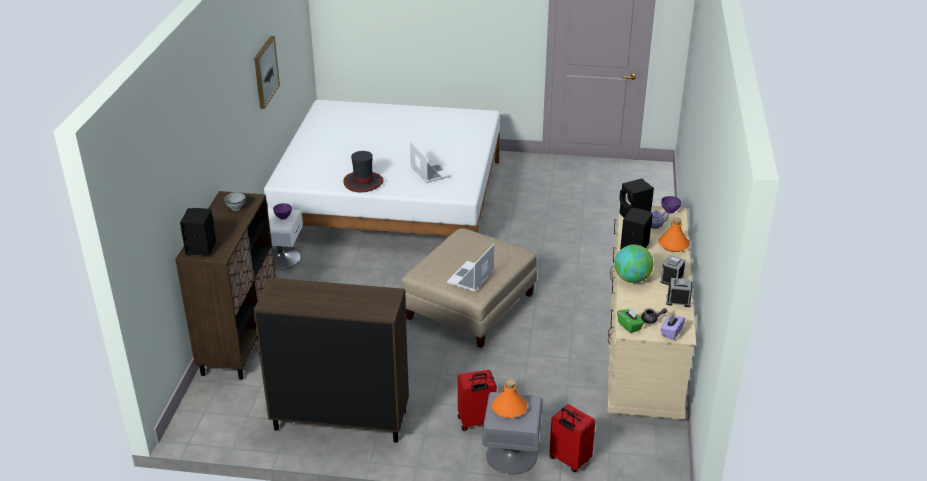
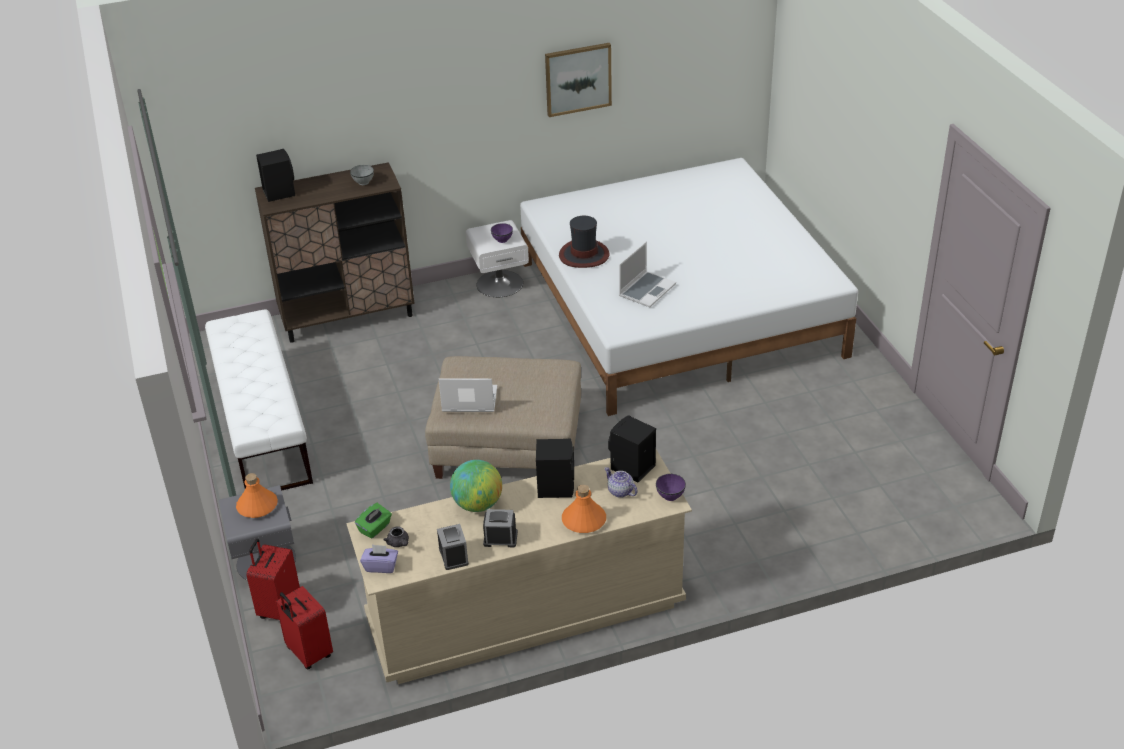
camera: 65 degrees right, 5 degrees up
brown cabinet [253,278,409,443] -> white bench [205,309,313,491]
red suitcase [458,370,497,431] -> red suitcase moved to [275,586,333,669]

